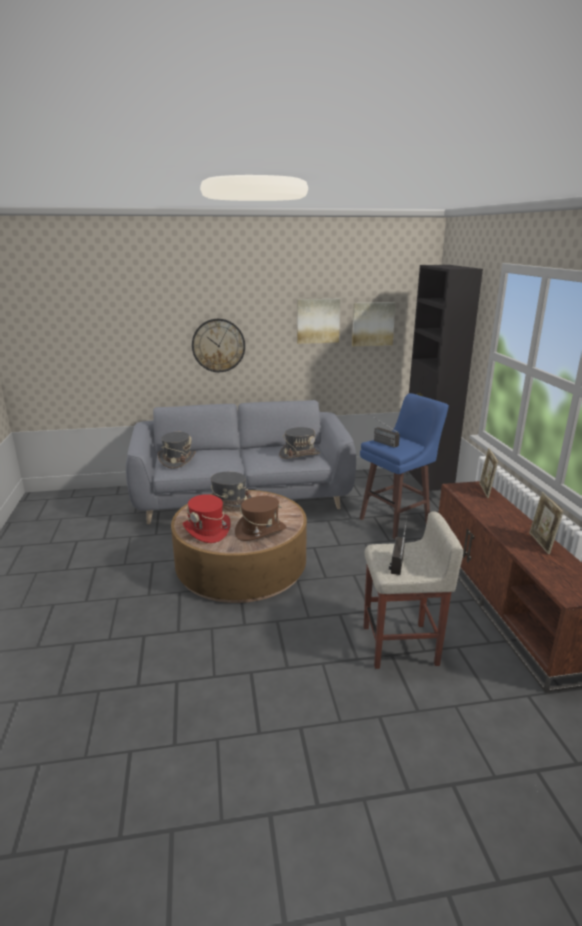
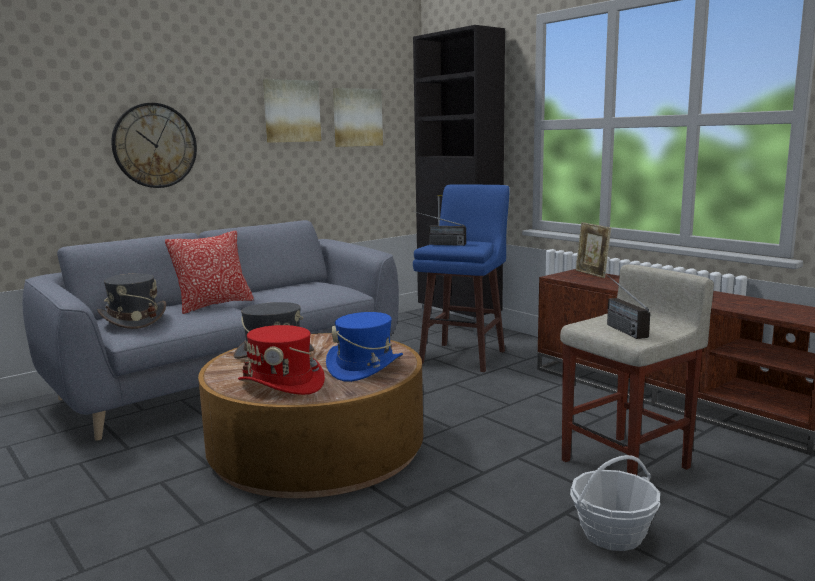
camera: 30 degrees left, 10 degrees down
brown hat [235,496,286,541] -> blue hat [326,312,403,382]
grey hat [279,427,320,459] -> none
picture frame [529,492,563,554] -> none
none -> pillow [165,231,254,314]
none -> basket [570,455,660,551]

